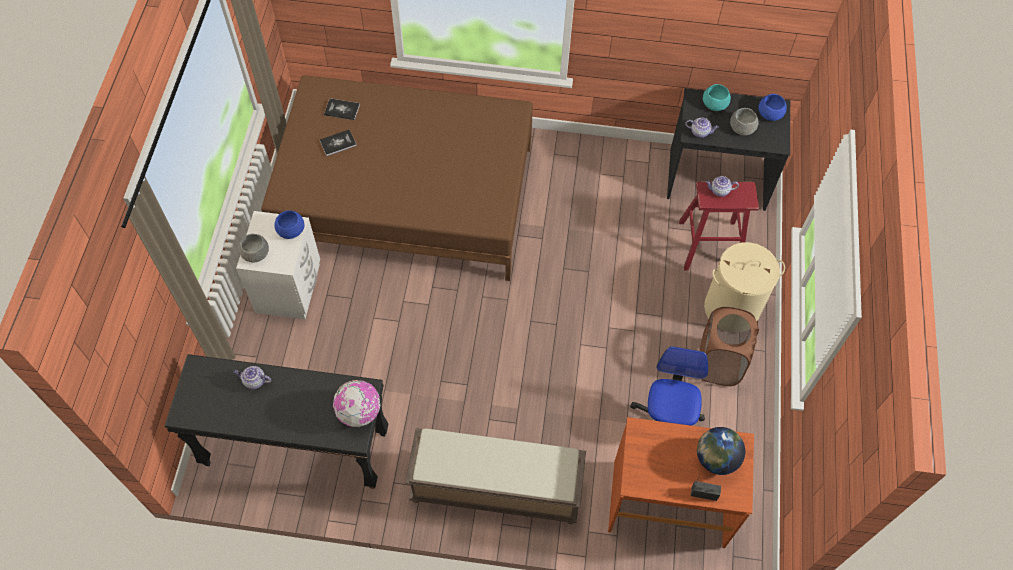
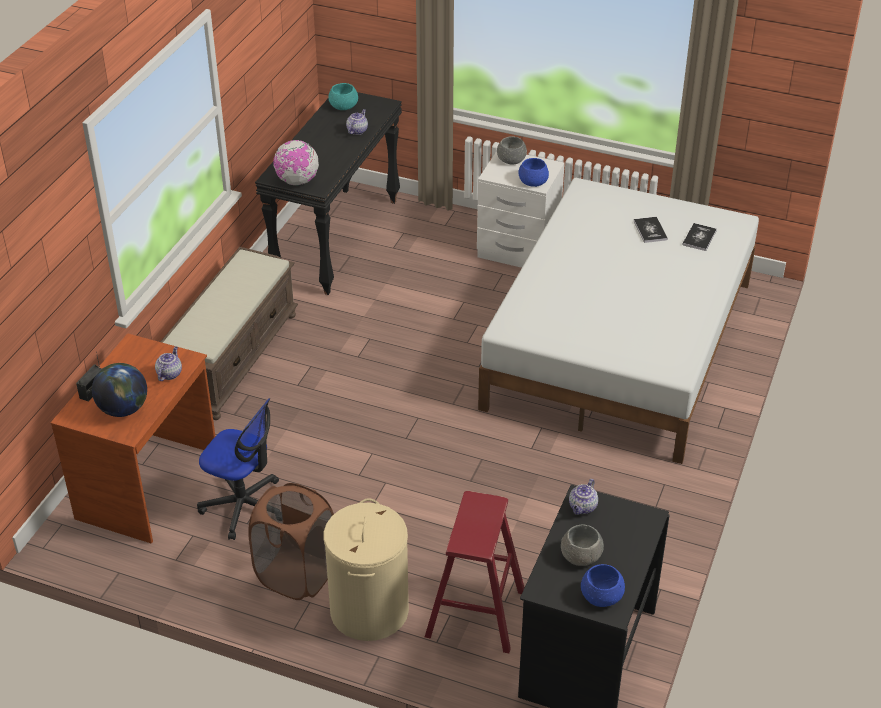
camera: 105 degrees right, 20 degrees down
brown bed [261,75,533,281] -> white bed [478,178,759,464]
turquoise bowl [703,84,731,111] -> turquoise bowl moved to [328,83,358,110]
teapot [706,176,739,197] -> teapot moved to [155,346,182,381]

